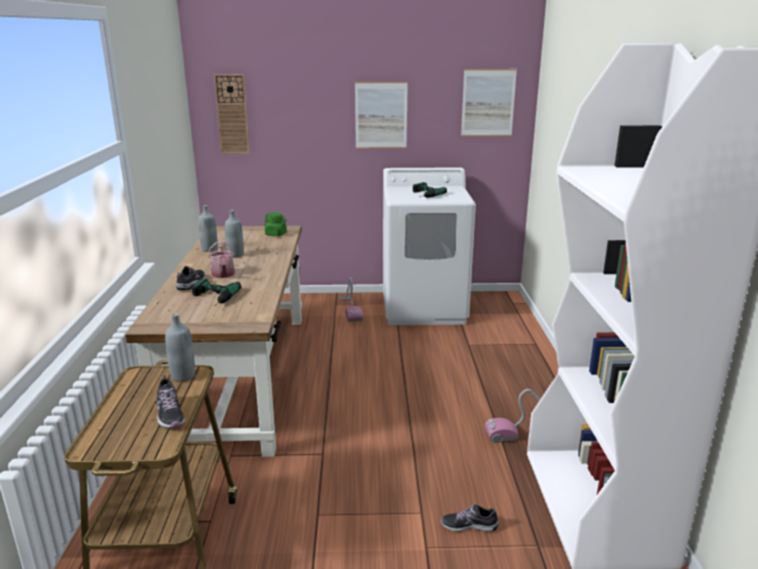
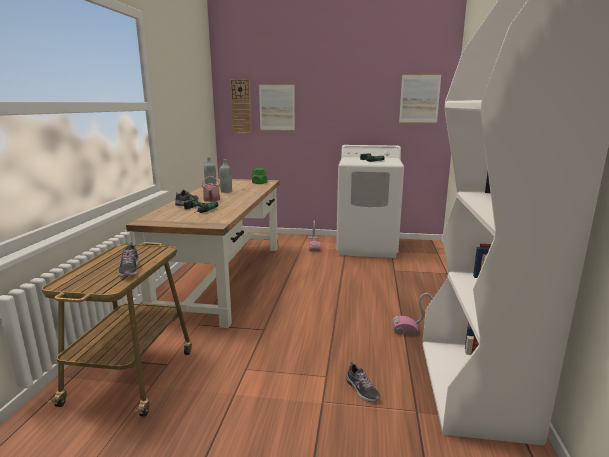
camera: 10 degrees right, 5 degrees down
grey bottle [165,313,195,382] -> none
picture [355,82,408,149] -> picture moved to [259,84,295,131]
shoe [441,505,499,532] -> shoe turned 135 degrees counterclockwise [346,361,381,402]

